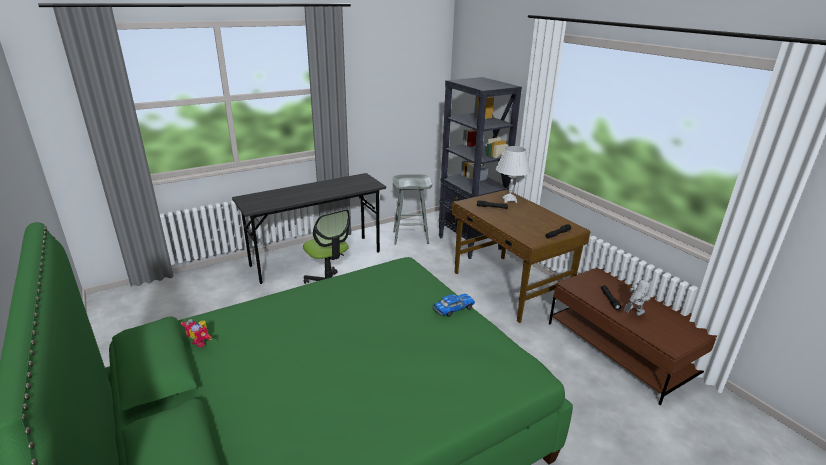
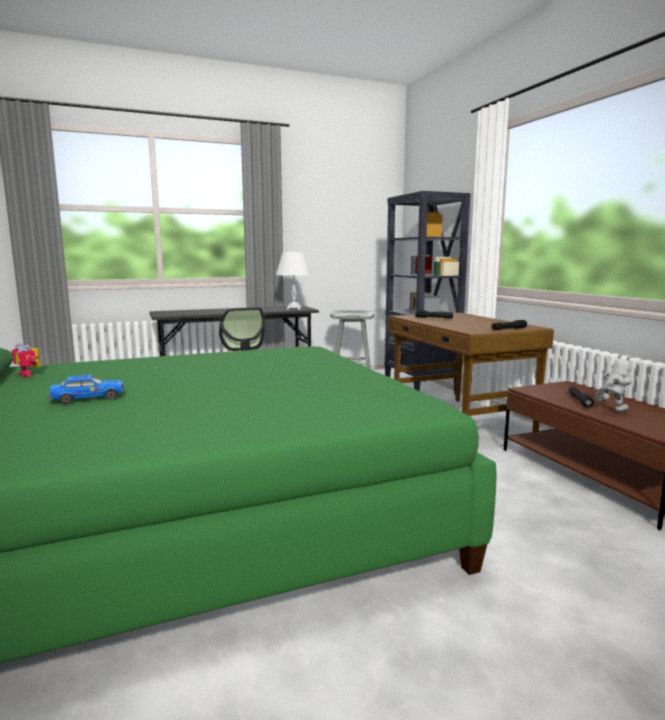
camera: 10 degrees right, 15 degrees down
toy car [433,294,475,317] -> toy car moved to [47,375,125,404]
white table lamp [496,146,531,203] -> white table lamp moved to [276,252,311,310]

